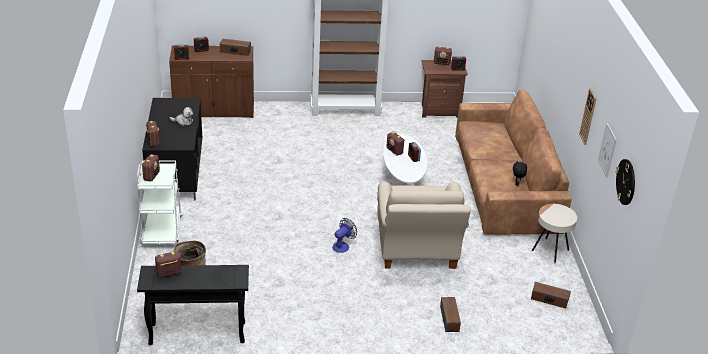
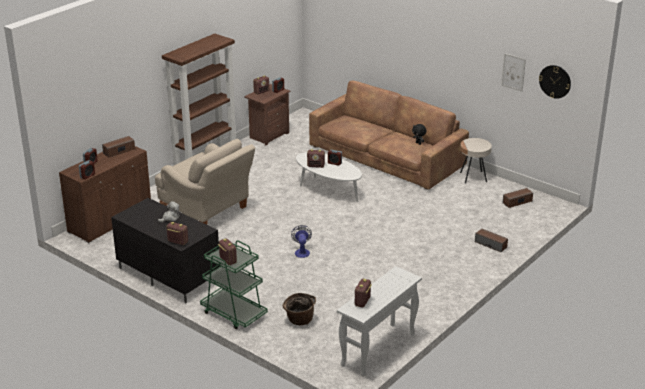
camera: 45 degrees left, 5 degrees down
white cart [137,161,182,245] -> green cart [200,240,268,329]
black console table [137,265,249,345] -> white console table [337,266,422,377]
fan [332,218,357,253] -> fan moved to [291,225,312,258]
beige armchair [377,181,470,269] -> beige armchair moved to [155,139,255,225]
wall clock [579,88,596,145] -> none

